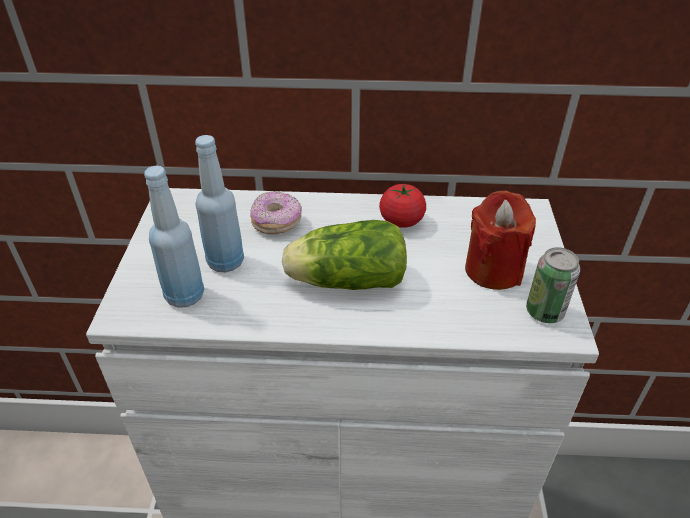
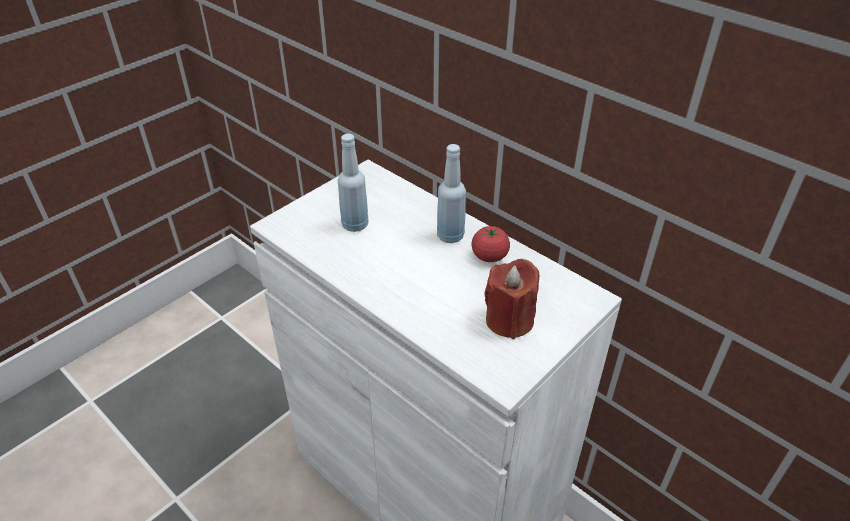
camera: 40 degrees right, 0 degrees up
blue bottle [144,166,204,308] -> blue bottle moved to [437,144,466,243]
donut [250,191,302,234] -> none
lettuce [282,220,407,290] -> none
can [526,247,580,323] -> none

